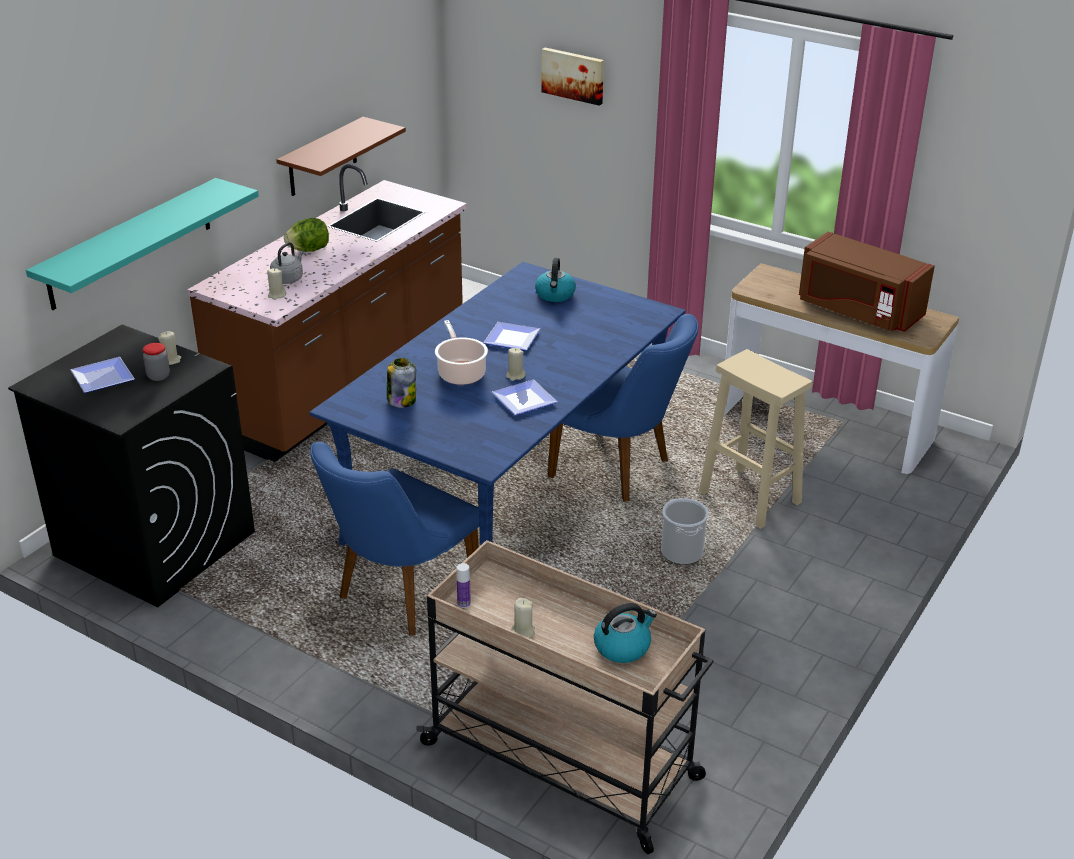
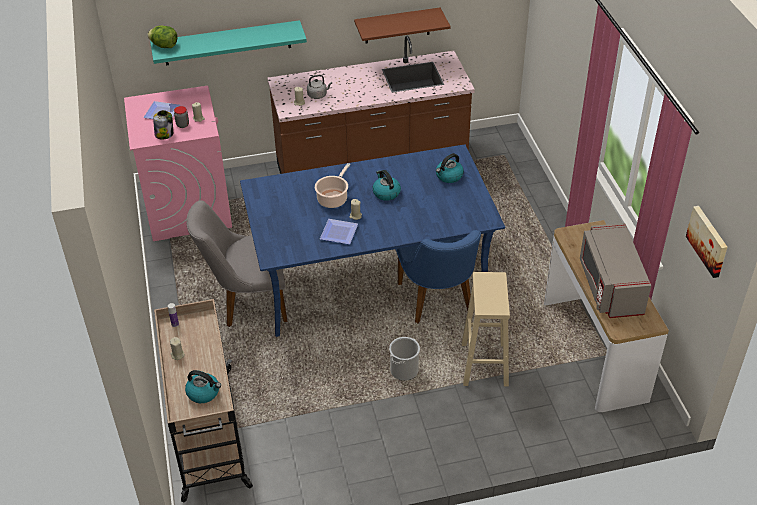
camera: 45 degrees right, 10 degrees up
black washing machine [8,325,255,608] -> pink washing machine [124,86,232,241]
lettuce [284,218,329,252] -> lettuce moved to [148,25,177,48]
blue chair [310,442,479,635] -> grey chair [186,200,288,327]
jar [387,358,416,408] -> jar moved to [153,110,173,139]
plate [483,322,540,351] -> kettle [372,170,401,201]
picture [541,48,604,106] -> picture moved to [686,206,728,278]
brown microwave [799,232,935,332] -> grey microwave [580,223,651,318]

